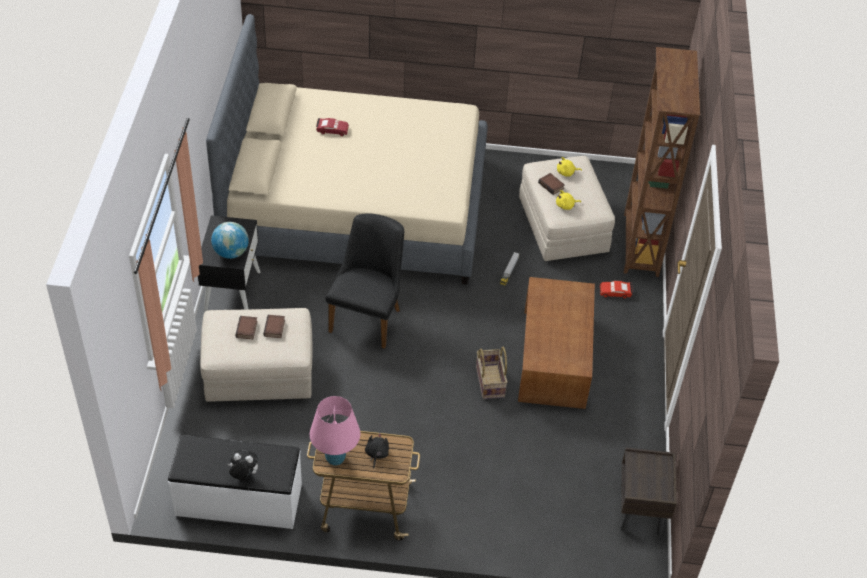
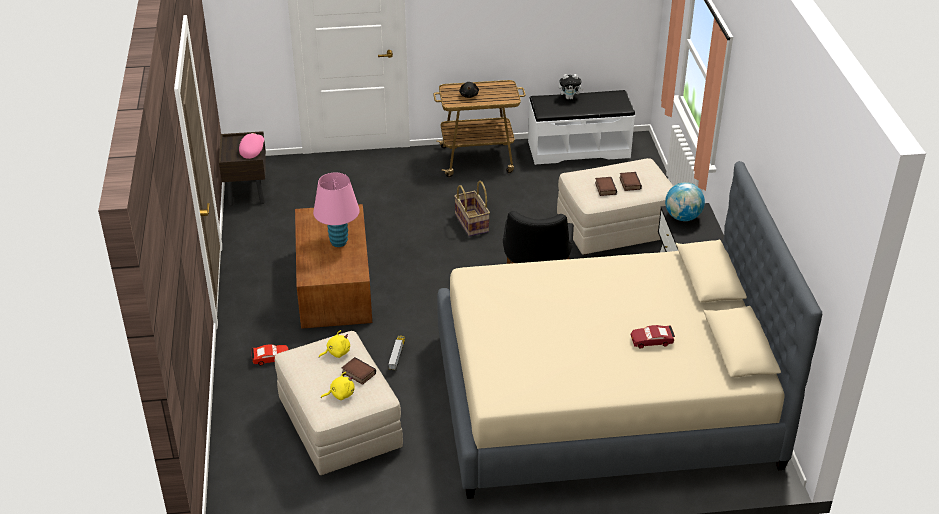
camera: 170 degrees right, 10 degrees down
pink table lamp [310,396,360,466] -> pink table lamp moved to [313,173,360,247]
basket [476,347,508,399] -> basket moved to [454,181,490,236]
brown bookcase [624,47,700,277] -> none
none -> pink cap [239,133,264,159]

